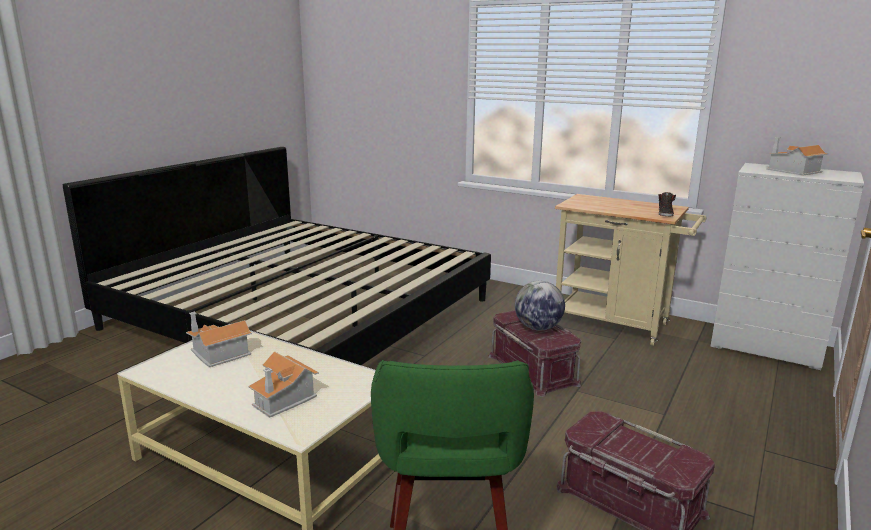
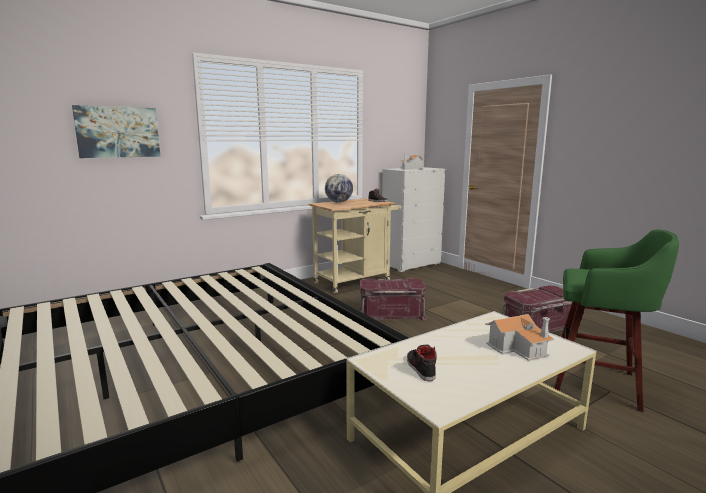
camera: 65 degrees left, 5 degrees down
toy house [186,312,252,367] -> black shoe [407,344,437,381]
globe [515,281,565,330] -> globe moved to [325,174,353,203]
none -> picture [72,105,161,158]

